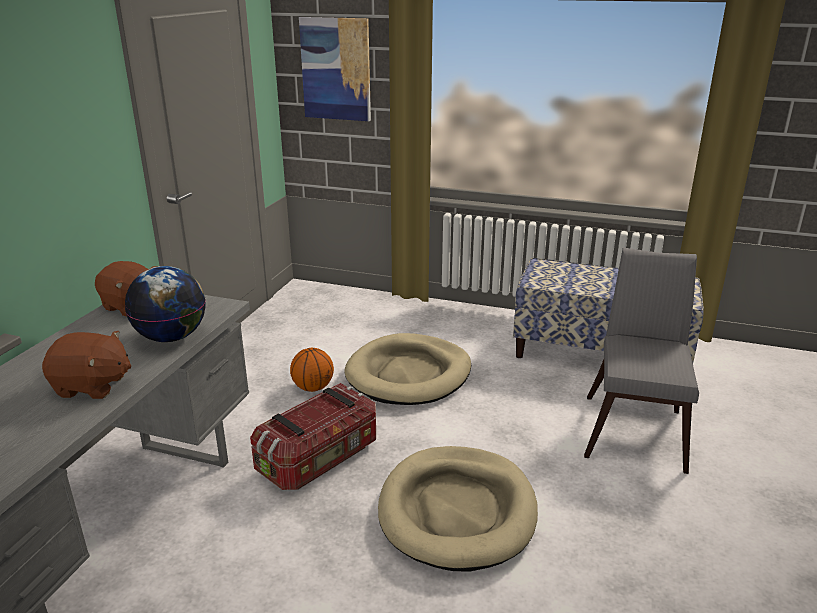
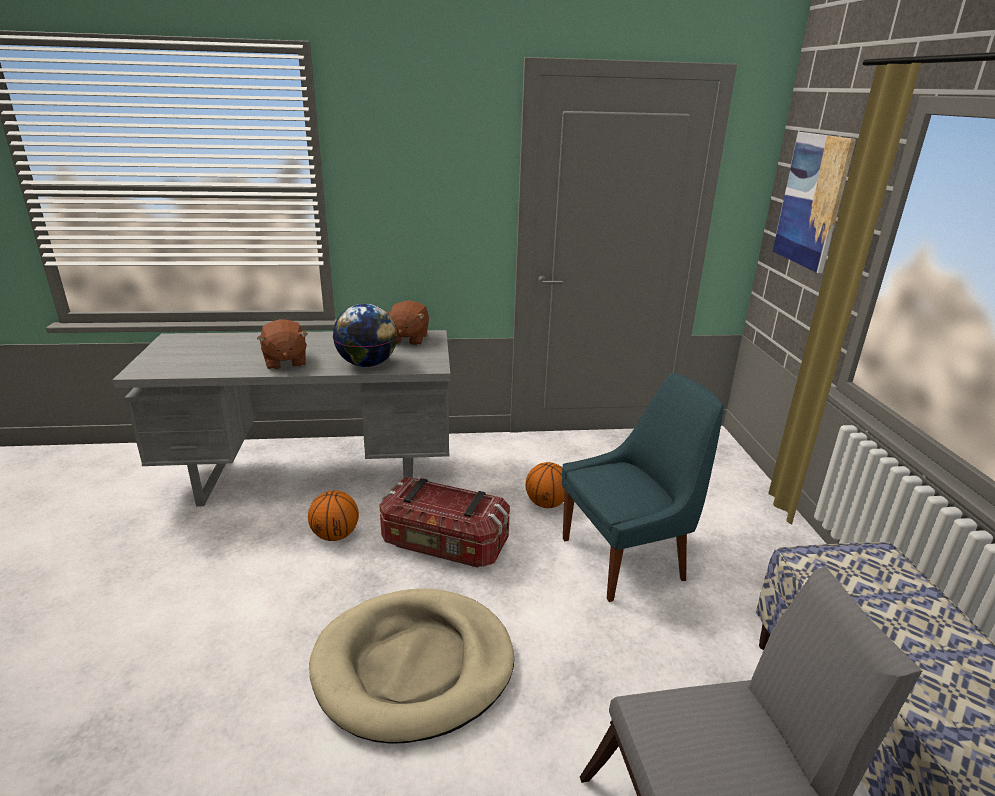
camera: 65 degrees right, 0 degrees up
beige dog bed [344,333,471,405] -> blue chair [562,373,724,602]
none -> basketball [308,490,359,541]

